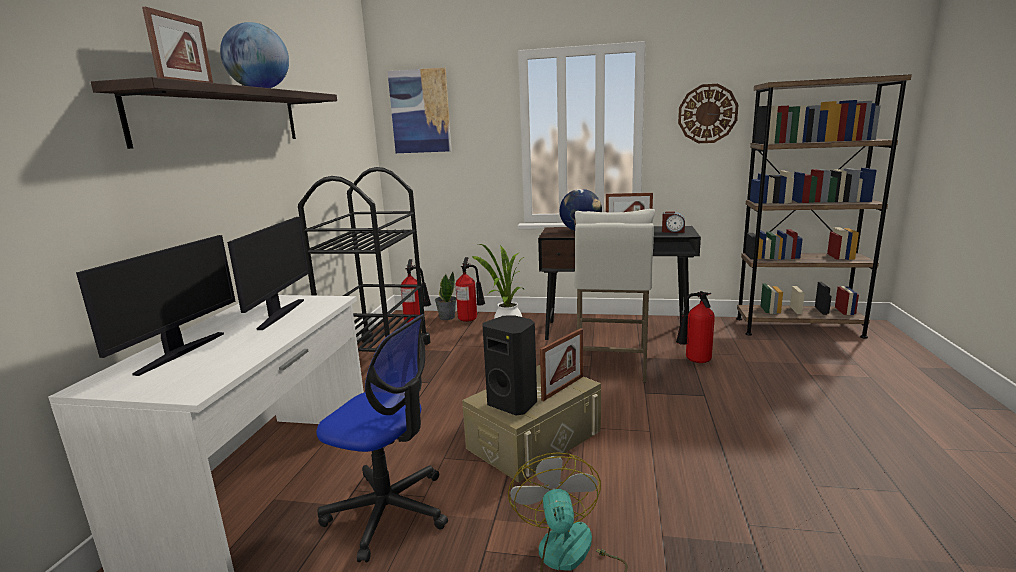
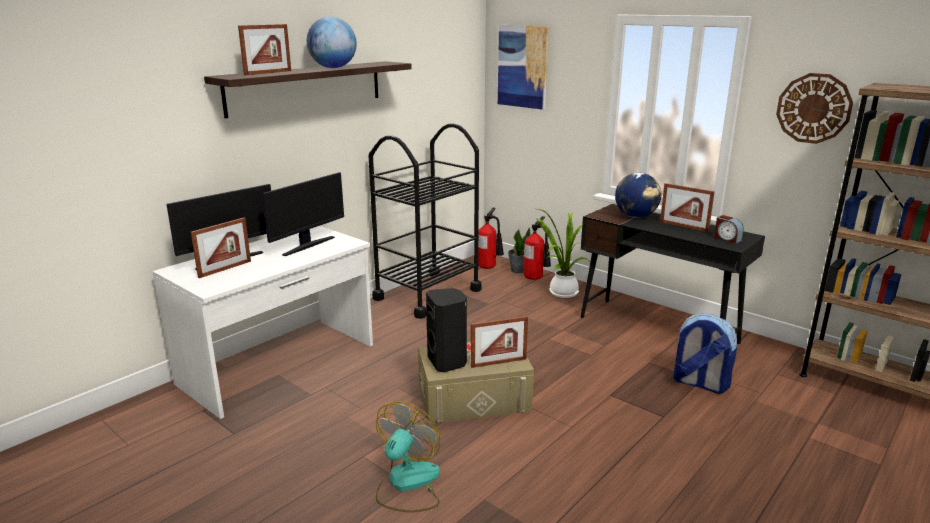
camera: 30 degrees right, 5 degrees up
office chair [317,314,448,563] -> none
white stool [574,209,655,383] -> none
fire extinguisher [676,291,715,363] -> backpack [673,314,737,394]
none -> picture frame [191,218,251,278]

